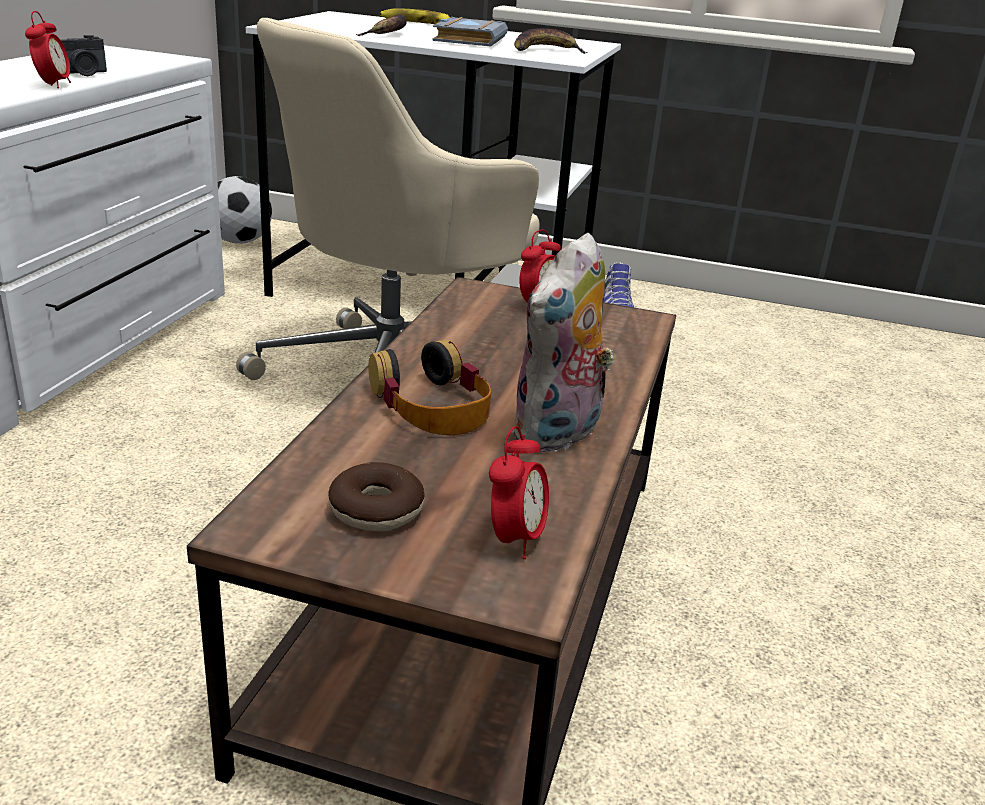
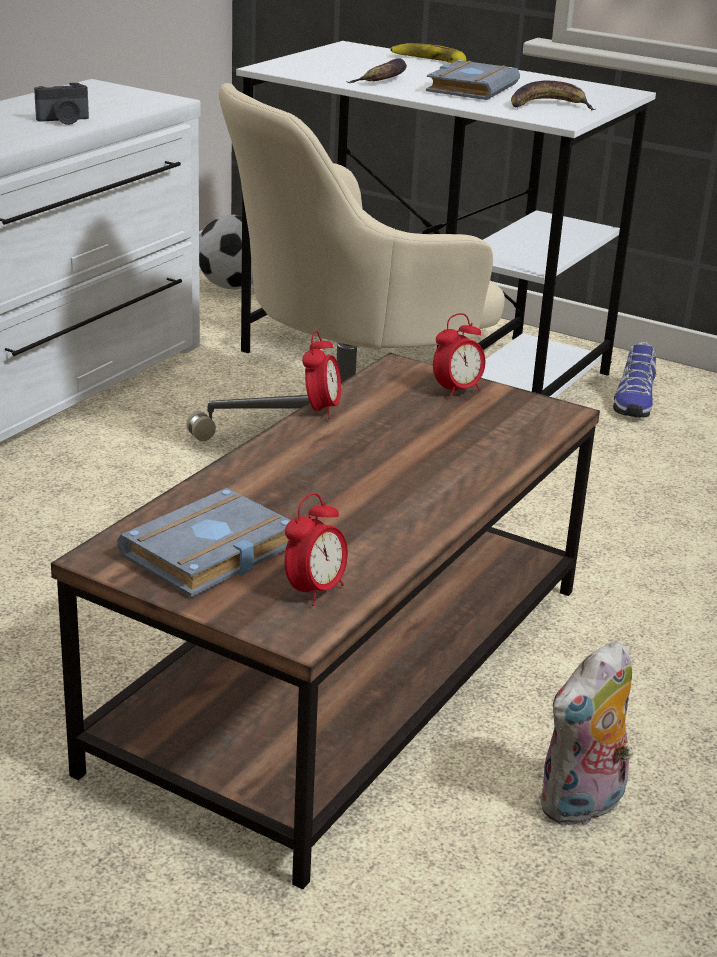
camera: 15 degrees right, 0 degrees up
alarm clock [25,11,71,88] -> alarm clock moved to [302,331,341,419]
donut [328,462,425,531] -> grey book [117,488,291,597]
headphones [369,340,491,435] -> none
plush toy [511,233,614,453] -> plush toy moved to [538,641,633,826]

